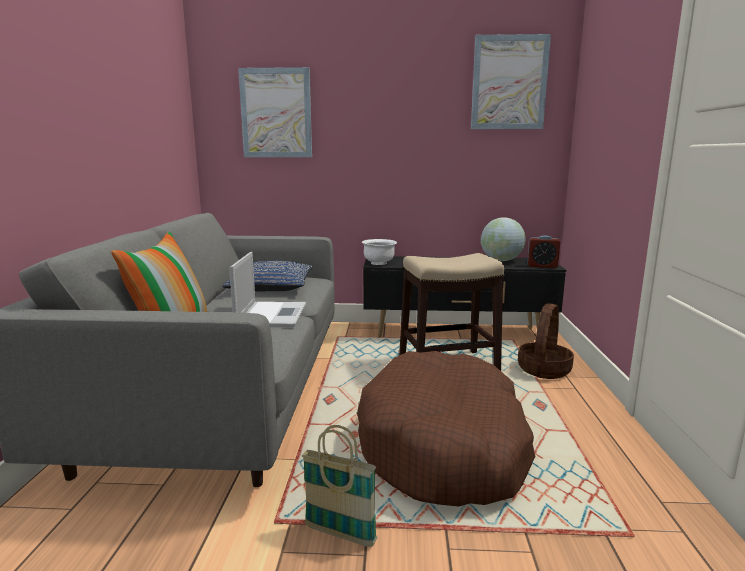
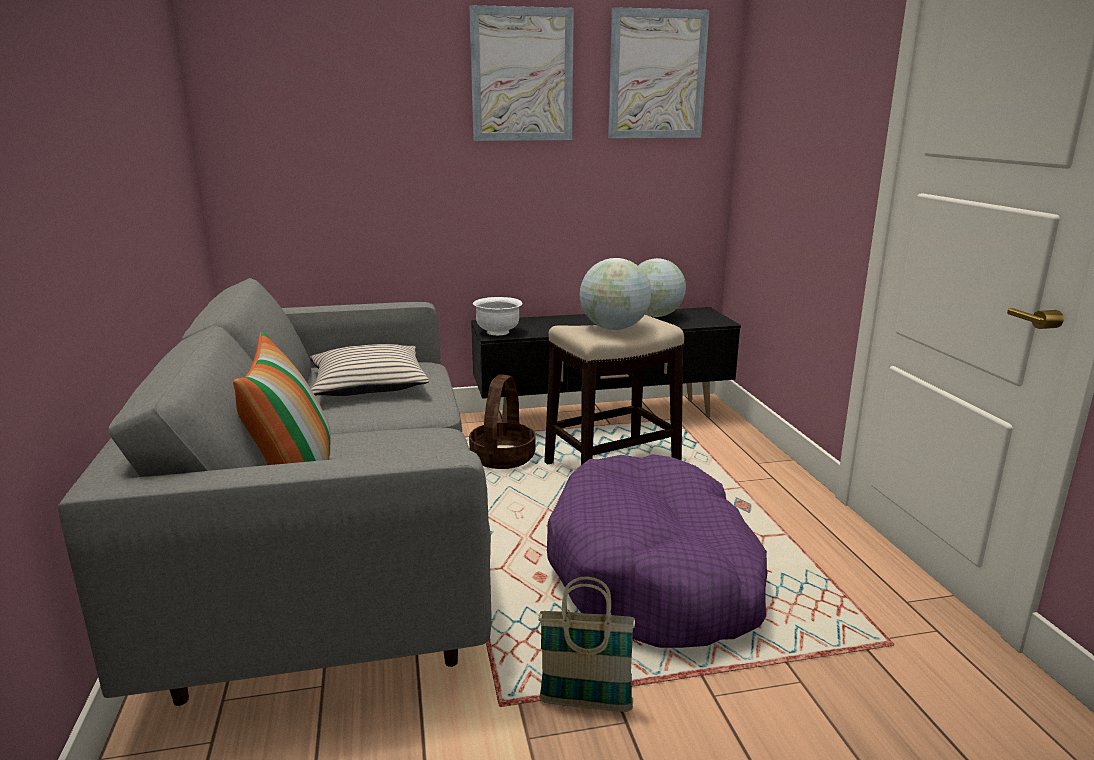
camera: 15 degrees left, 5 degrees up
blue pillow [223,261,313,292] -> beige pillow [310,344,429,396]
laptop [229,252,306,327] -> none
picture [238,67,312,157] -> picture moved to [469,5,574,141]
brown dog bed [357,351,535,506] -> purple dog bed [547,454,768,648]
basket [518,303,574,379] -> basket moved to [469,375,536,469]
alarm clock [527,235,561,268] -> none
none -> globe [580,258,651,330]

